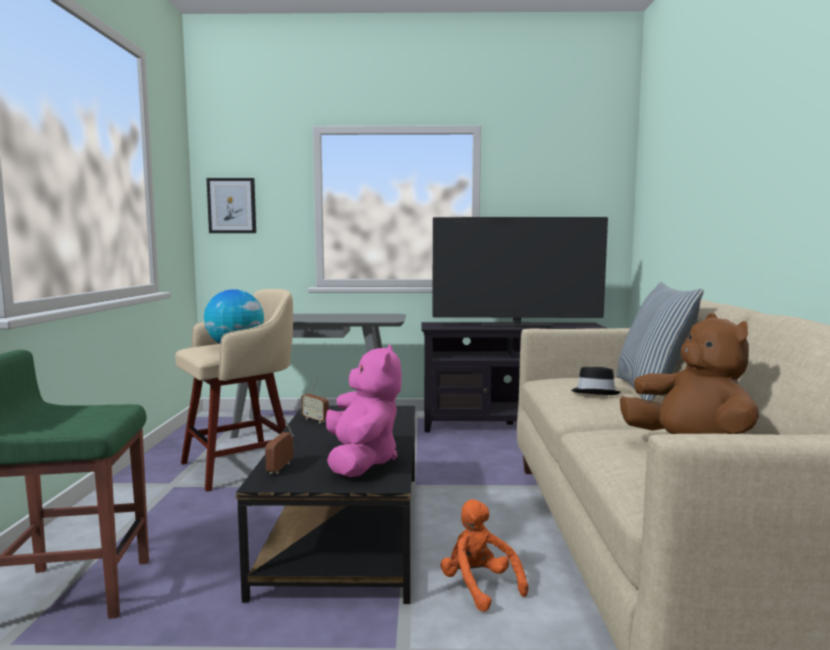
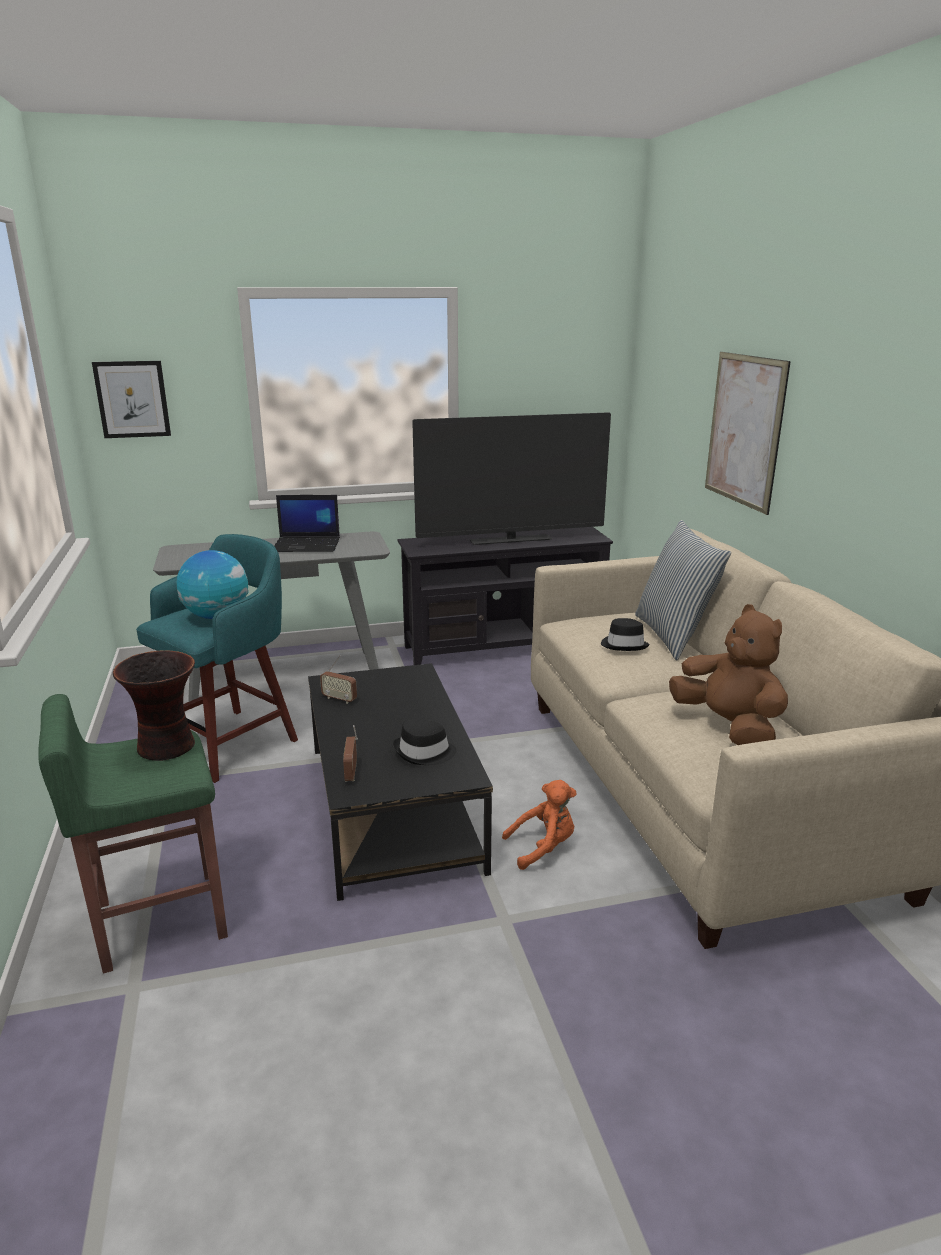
camera: 15 degrees left, 15 degrees up
beige stool [175,289,293,492] -> turquoise stool [136,534,298,783]
pink plush toy [326,344,401,477] -> black hat [393,719,457,765]
orange plush toy [441,499,528,612] -> orange plush toy turned 120 degrees clockwise [502,780,576,870]
none -> vase [113,651,195,761]
none -> laptop [274,495,340,552]
none -> picture [705,352,791,515]

